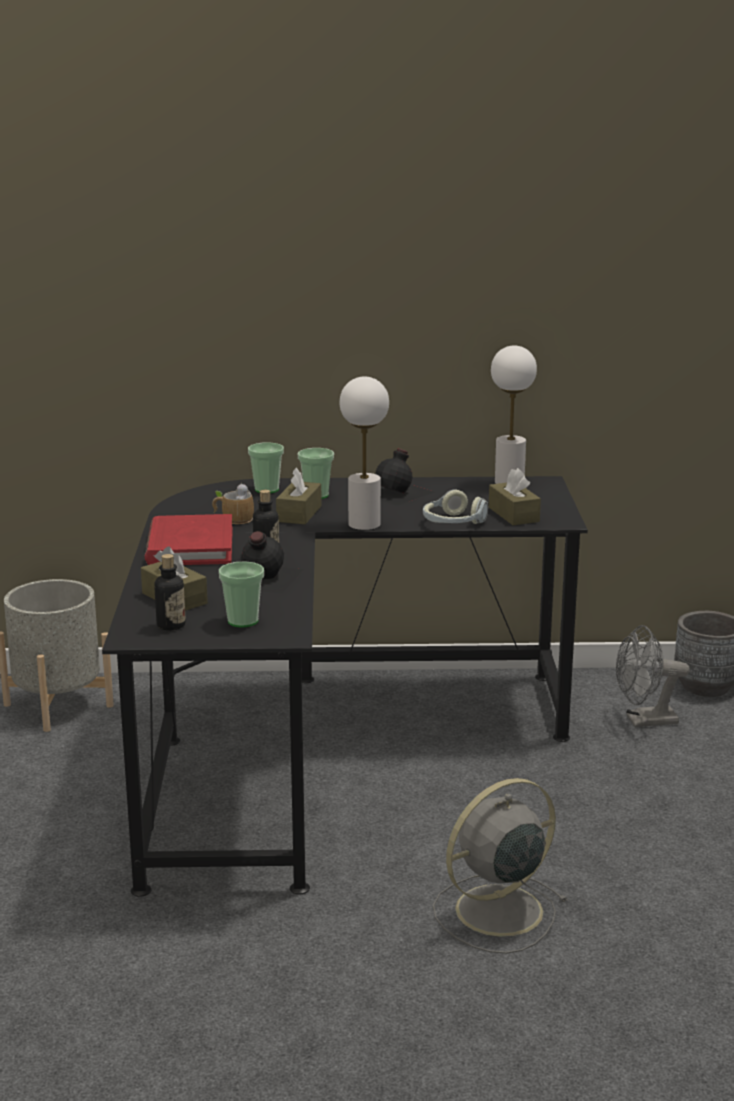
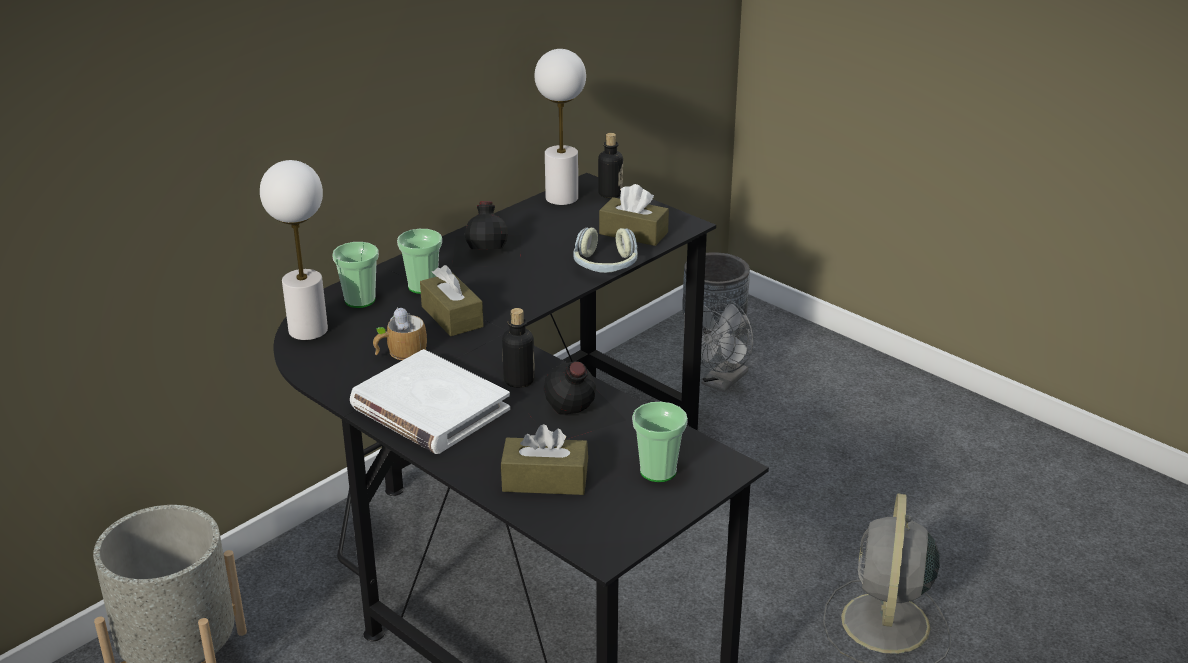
camera: 45 degrees left, 10 degrees up
red book [145,514,233,565] -> white book [350,349,510,454]
bottle [154,554,186,630] -> bottle moved to [598,133,623,198]
white table lamp [340,376,389,530] -> white table lamp moved to [260,160,328,340]

